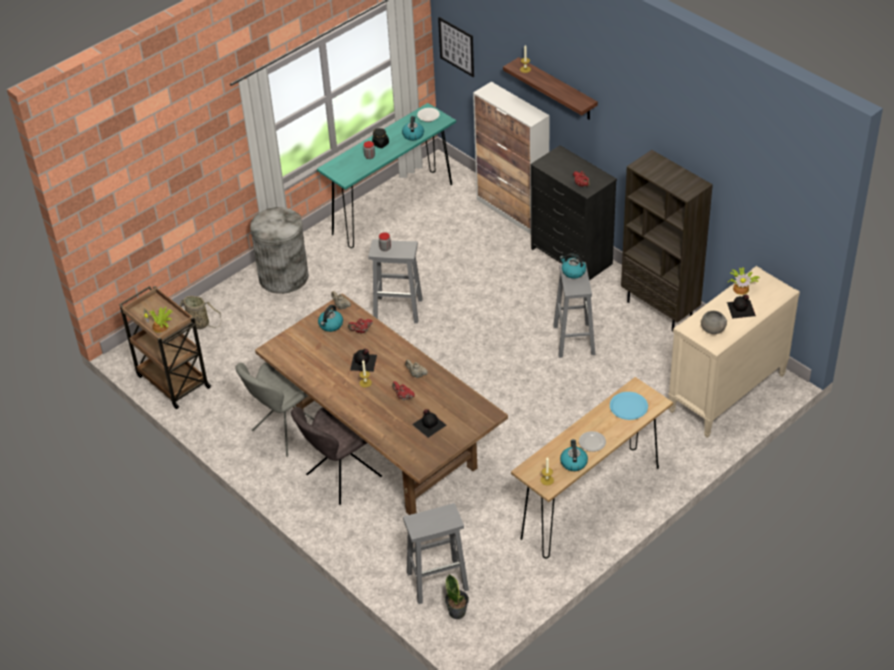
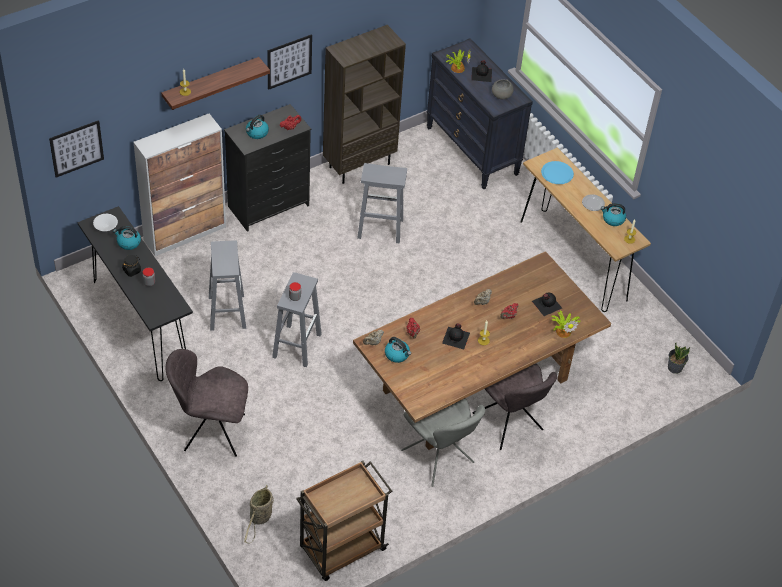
camera: 85 degrees left, 5 degrees up
potted plant [143,307,172,333] -> potted plant moved to [552,311,580,338]
grey trash can [250,207,309,294] -> grey chair [166,349,248,457]
turquoise console table [317,103,456,248] -> black console table [77,206,193,381]
grey stool [403,503,469,604] -> grey stool moved to [209,240,246,331]
kettle [560,253,586,279] -> kettle moved to [246,115,269,139]
beige dresser [668,266,800,438] -> black dresser [426,39,533,190]
none -> picture [267,34,312,90]

